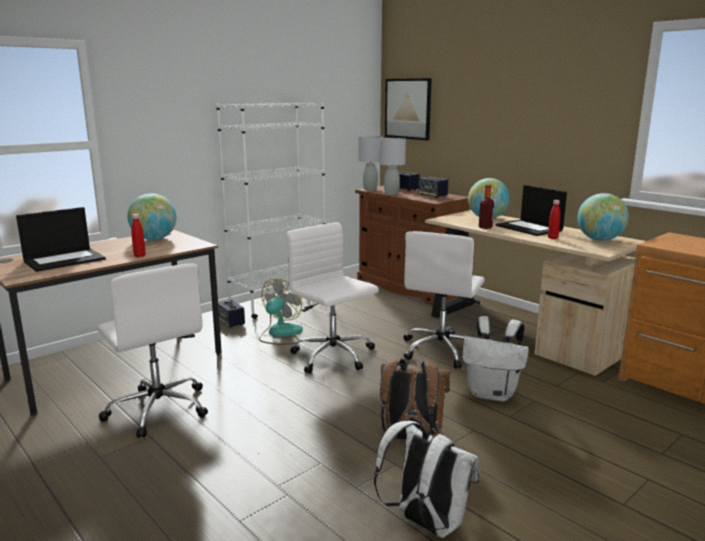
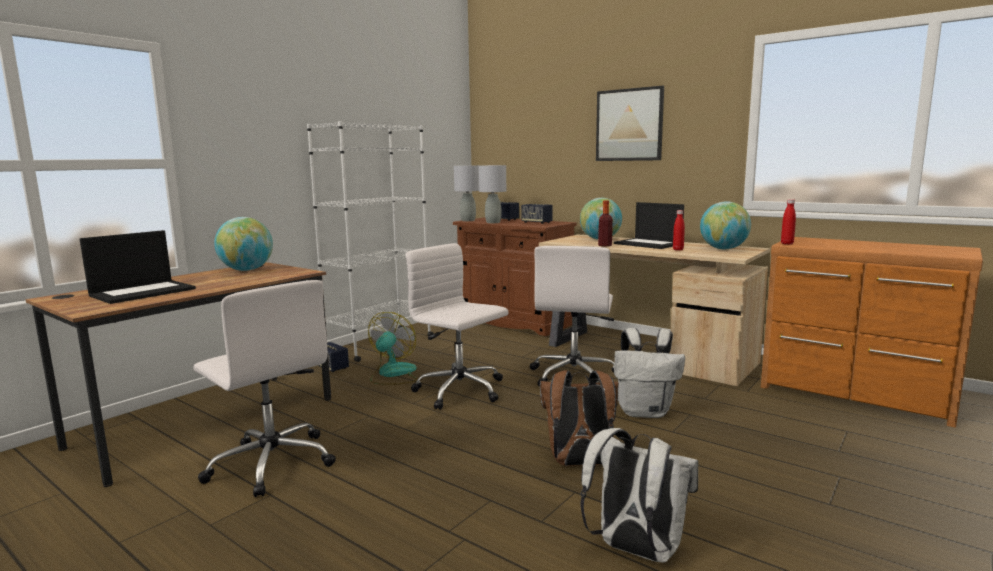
camera: 10 degrees left, 5 degrees down
red bottle [131,214,146,257] -> red bottle moved to [781,199,796,245]
picture [385,78,432,141] -> picture moved to [596,86,664,161]

